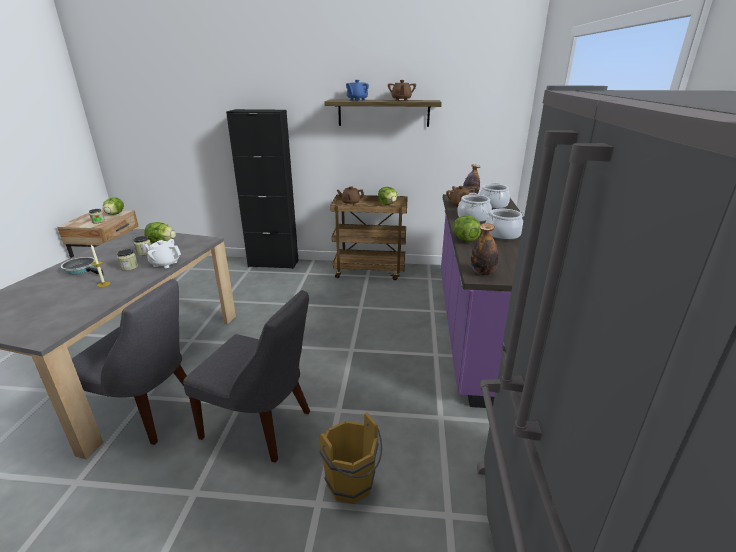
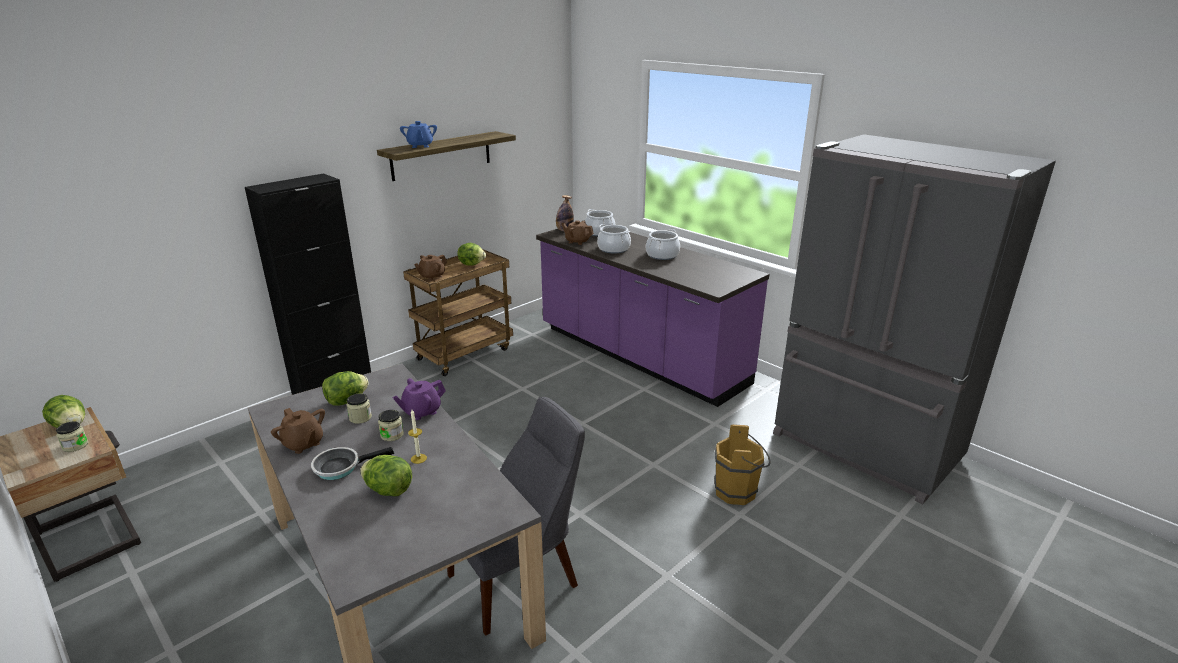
camera: 50 degrees left, 0 degrees up
white teapot [142,239,181,268] -> purple teapot [392,378,446,420]
grey chair [183,290,310,463] -> none
brown teapot [388,80,416,101] -> brown teapot moved to [271,408,325,454]
lettuce [454,215,482,242] -> lettuce moved to [360,455,412,496]
bottle [471,223,498,275] -> none

